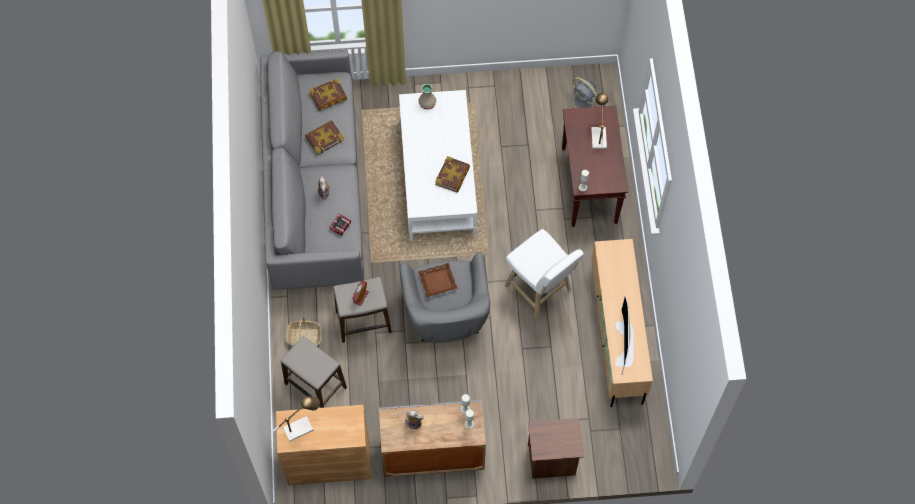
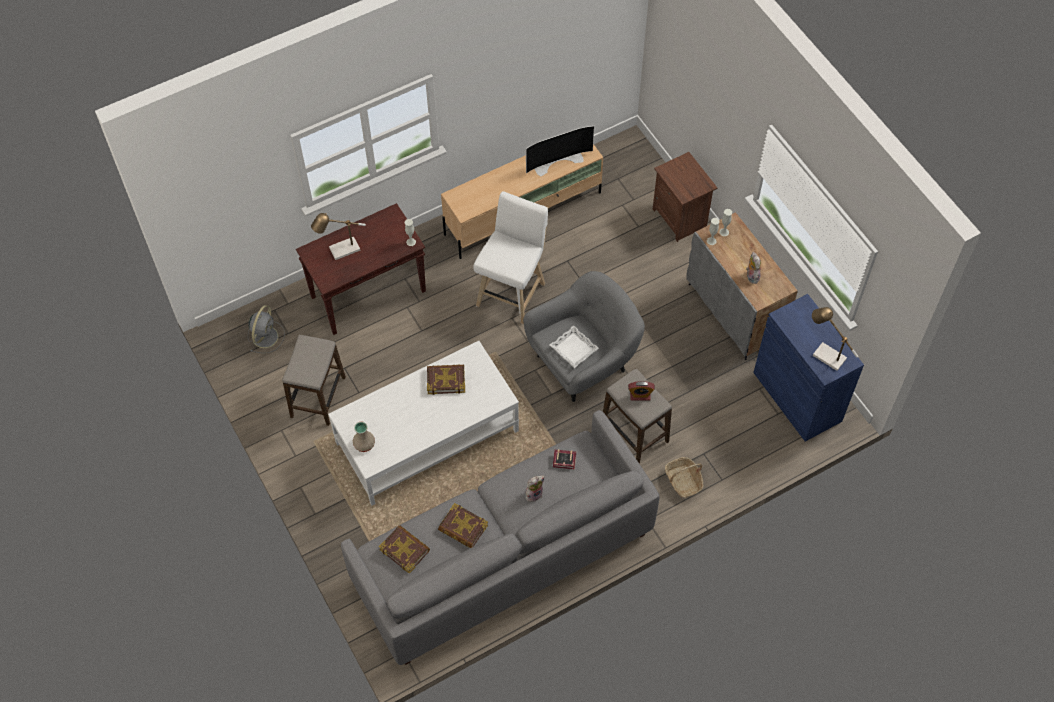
camera: 115 degrees left, 5 degrees down
brown cabinet [276,405,371,485] -> blue cabinet [753,294,864,442]
stool [281,336,347,408] -> stool moved to [282,335,346,426]
brown tray [418,263,458,297] -> white tray [550,325,599,368]

